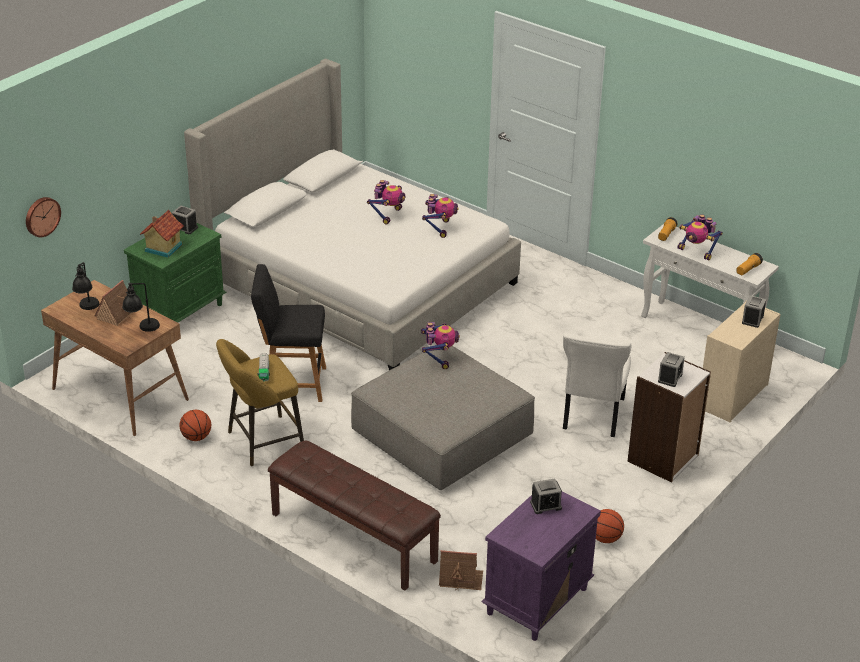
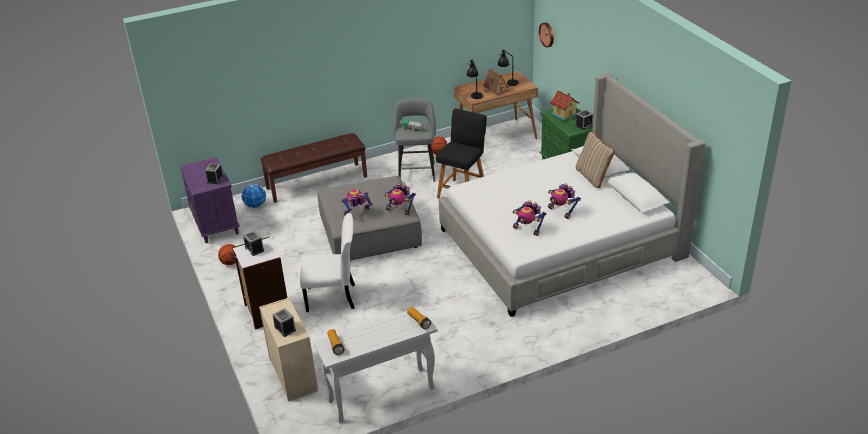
camera: 120 degrees right, 0 degrees up
yellow stool [216,339,304,466] -> grey stool [393,98,436,182]
toy house [439,550,483,590] -> globe [241,184,266,208]
white chair [563,333,631,437] -> white chair turned 135 degrees clockwise [300,213,355,312]
toy robot [678,215,723,261] -> toy robot moved to [341,189,373,215]
none -> beige pillow [576,131,615,188]

